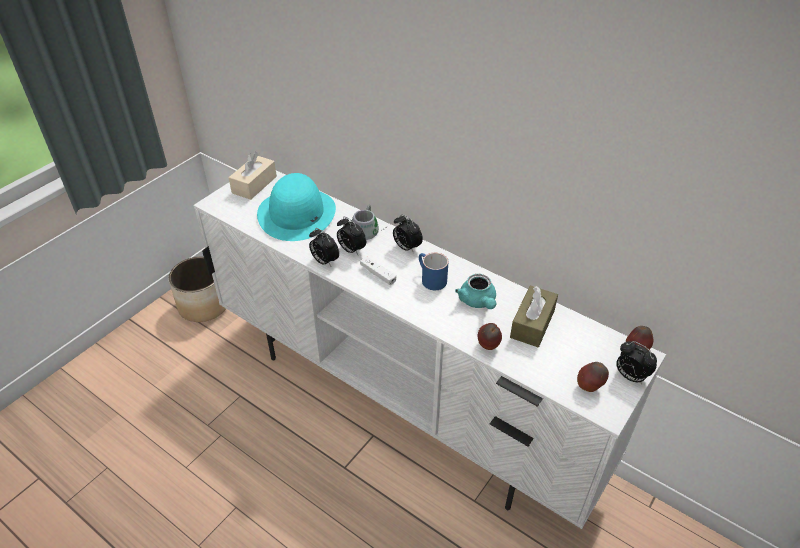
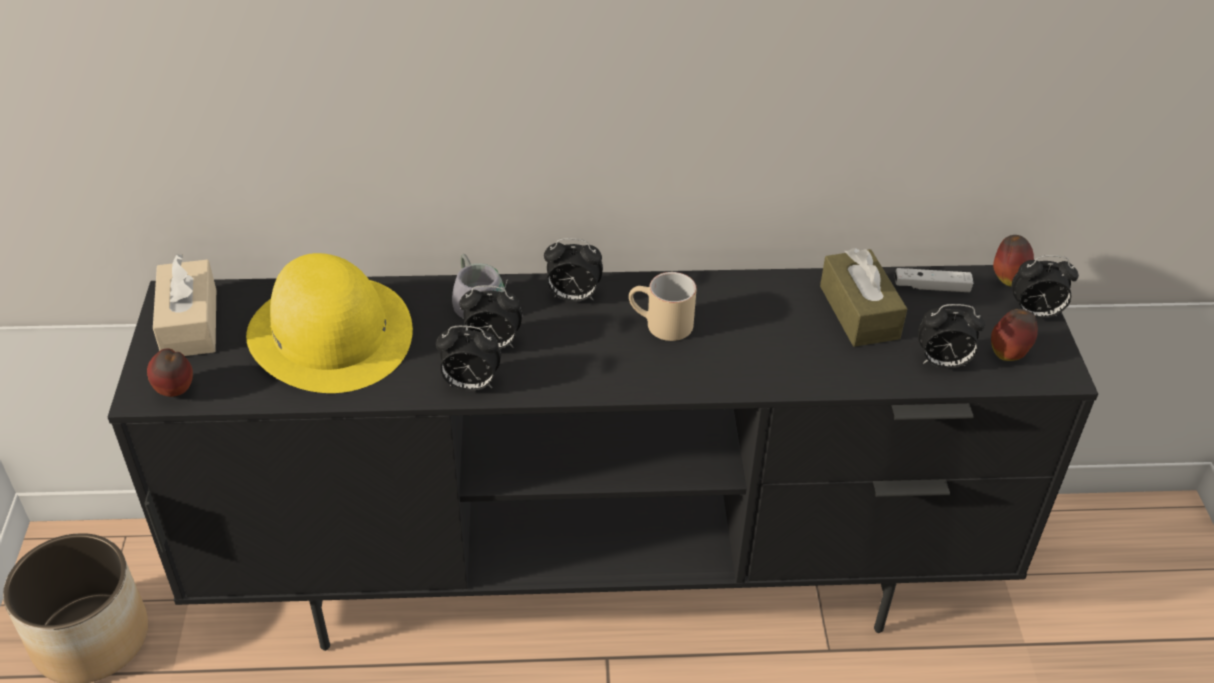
camera: 40 degrees left, 0 degrees up
white tv stand [193,170,666,529] -> black tv stand [108,265,1098,651]
turquoise hat [257,173,336,241] -> yellow hat [246,253,413,393]
white game controller [360,256,396,285] -> white game controller moved to [895,268,973,292]
blue mug [419,253,448,290] -> beige mug [629,272,697,341]
turquoise teapot [455,274,496,309] -> none
apple [477,323,502,350] -> apple moved to [147,349,193,397]
none -> alarm clock [918,304,985,368]

